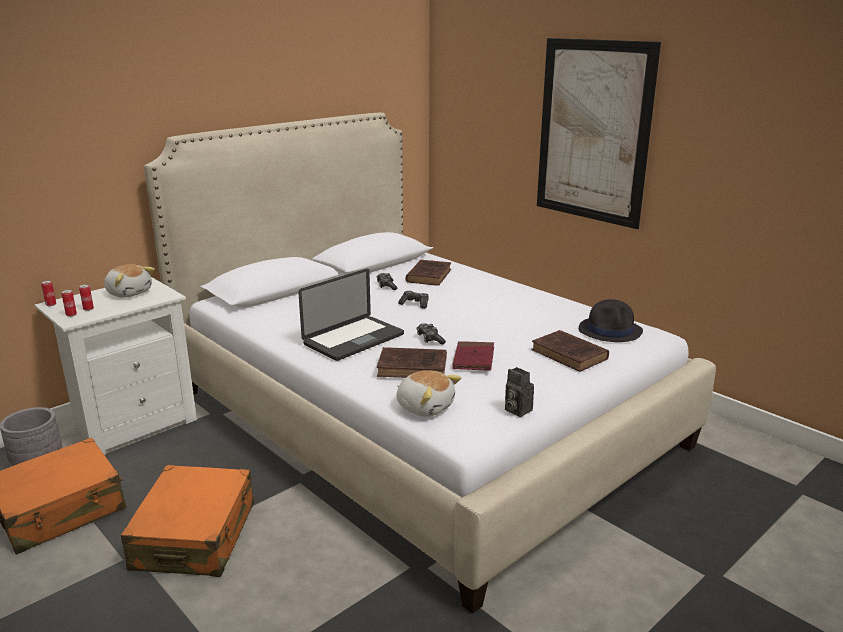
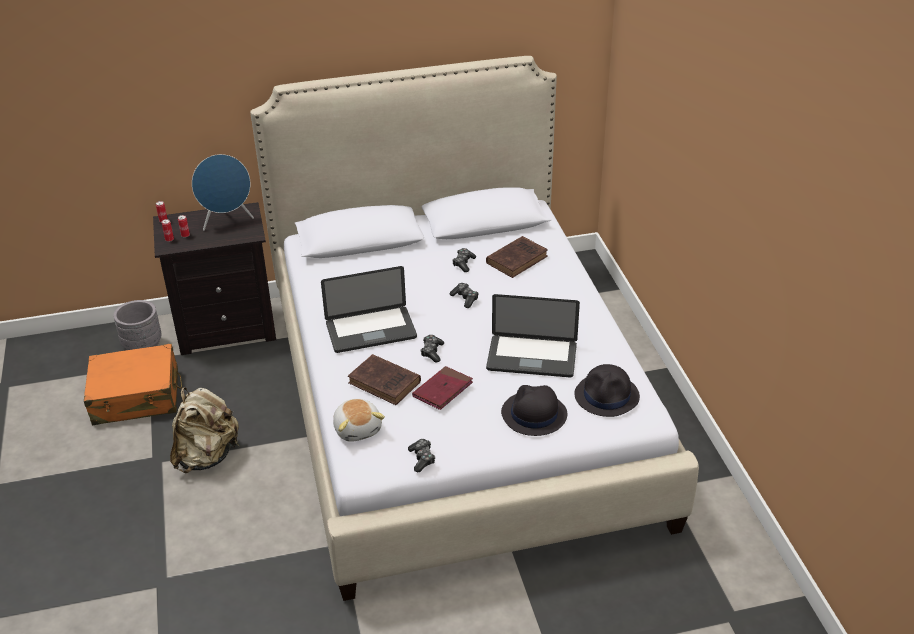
camera: 30 degrees right, 15 degrees up
white nightstand [34,277,197,455] -> black nightstand [153,202,276,355]
plush toy [104,264,155,298] -> blue speaker [192,154,254,231]
orange suitcase [121,465,254,577] -> beige backpack [170,387,239,473]
camera [505,367,534,417] -> game controller [408,439,435,472]
brown book [531,330,609,372] -> black hat [501,385,567,436]
picture [537,38,661,229] -> none
none -> laptop [486,294,580,377]

